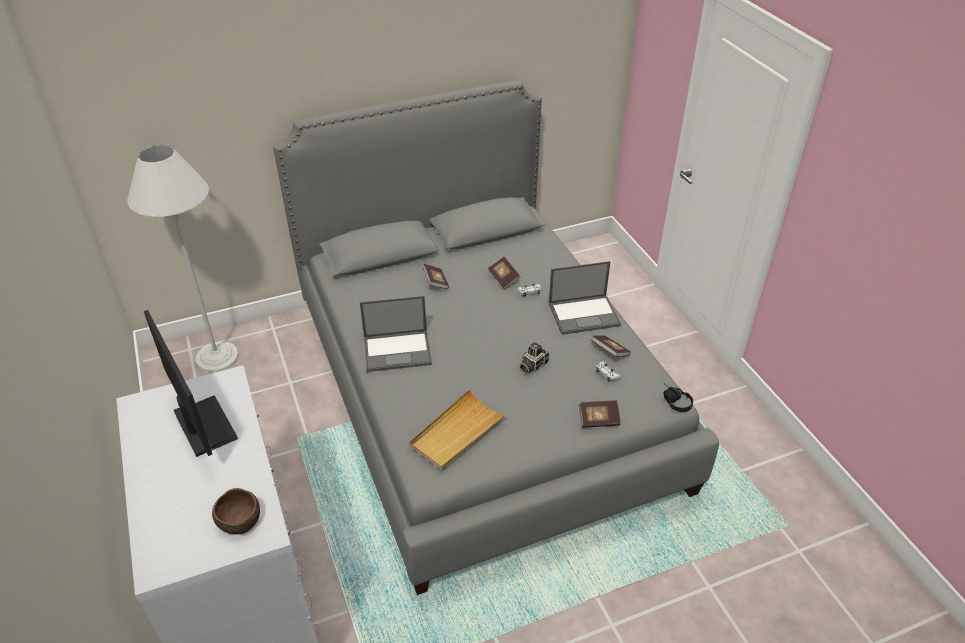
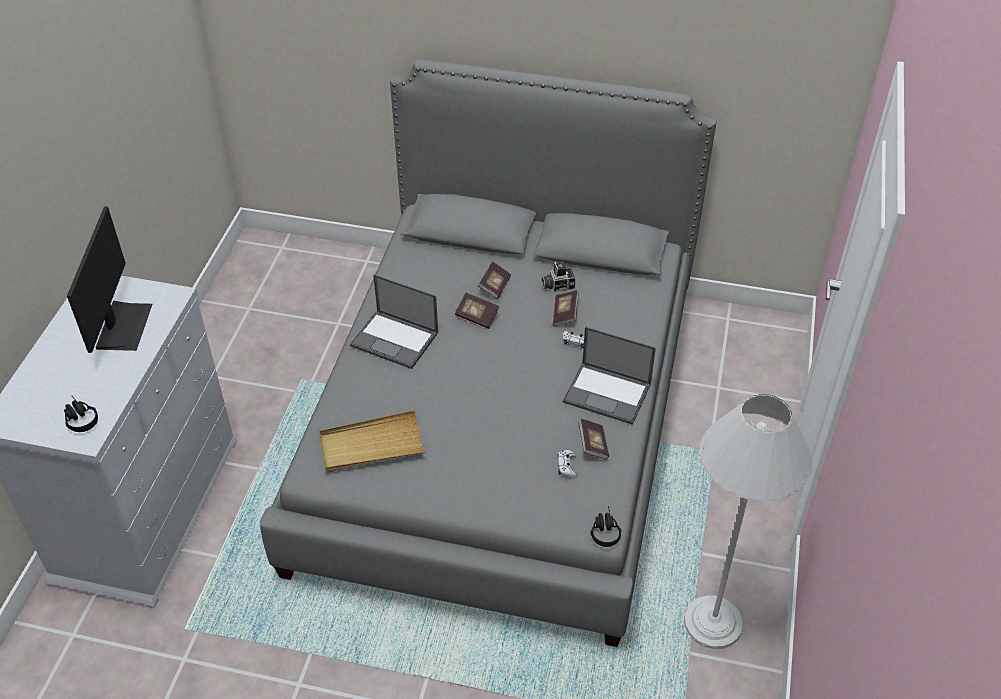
camera: 35 degrees right, 5 degrees up
white floor lamp [127,144,239,373] -> white floor lamp moved to [684,394,813,649]
brown bowl [212,488,260,534] -> black headphones [64,396,98,432]
camera [519,342,549,374] -> camera moved to [542,262,576,292]
book [579,400,621,428] -> book moved to [455,293,499,329]

